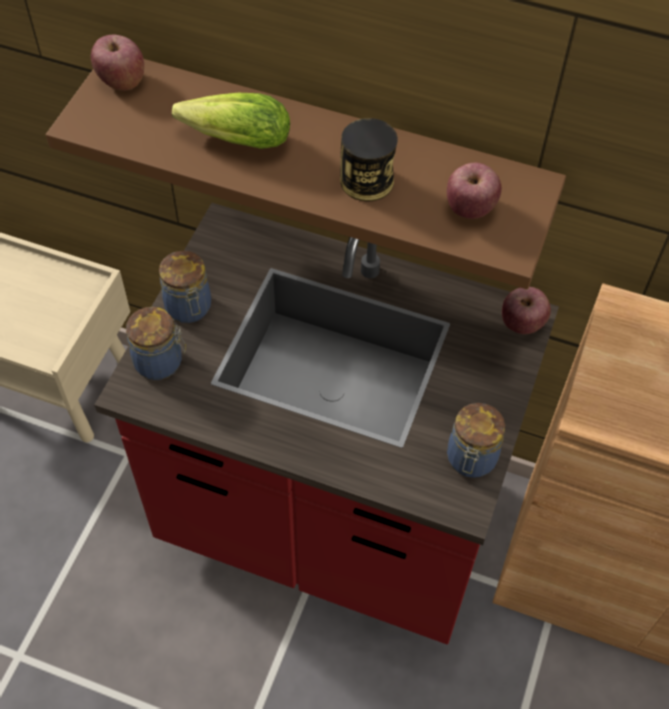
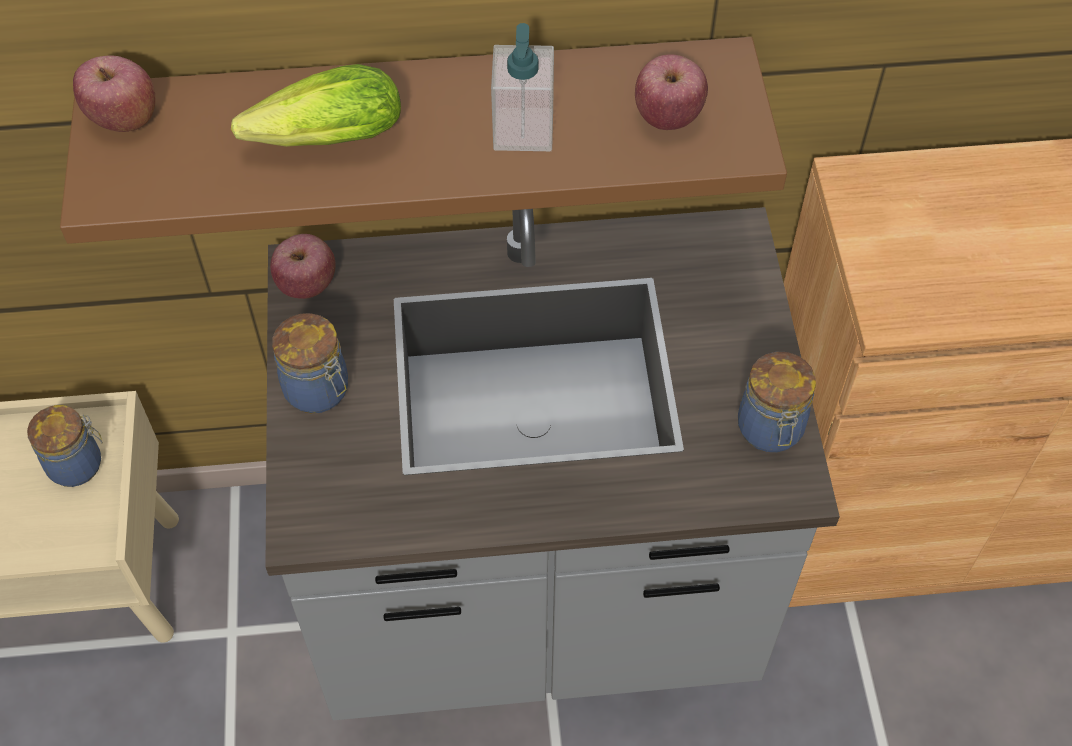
camera: 25 degrees left, 0 degrees up
red counter [94,203,559,645] -> grey counter [265,207,840,720]
jar [126,307,186,380] -> jar moved to [27,405,103,487]
can [340,118,398,201] -> soap dispenser [491,23,554,151]
apple [502,287,551,334] -> apple moved to [270,234,336,299]

